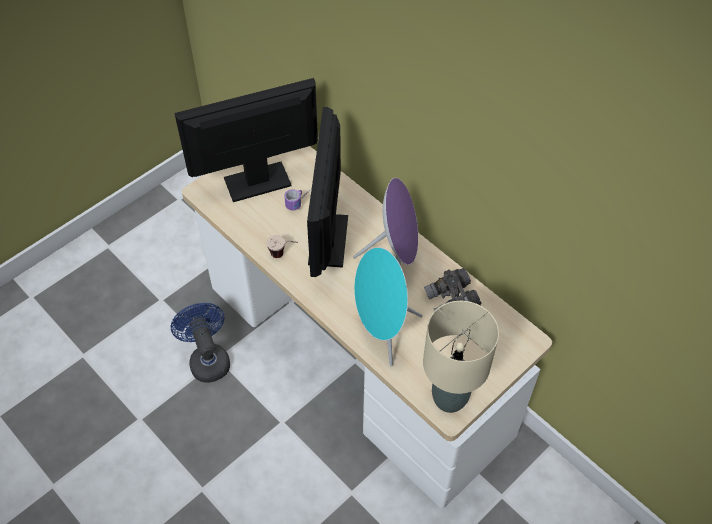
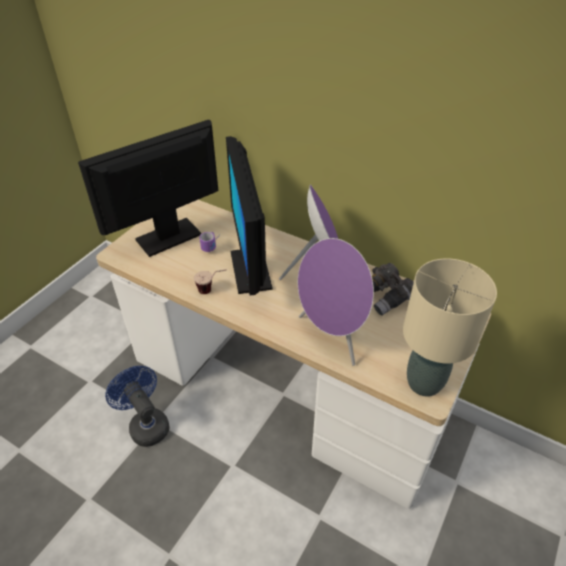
camera: 15 degrees left, 10 degrees down
turquoise speaker [354,247,423,366] -> purple speaker [298,238,374,366]

